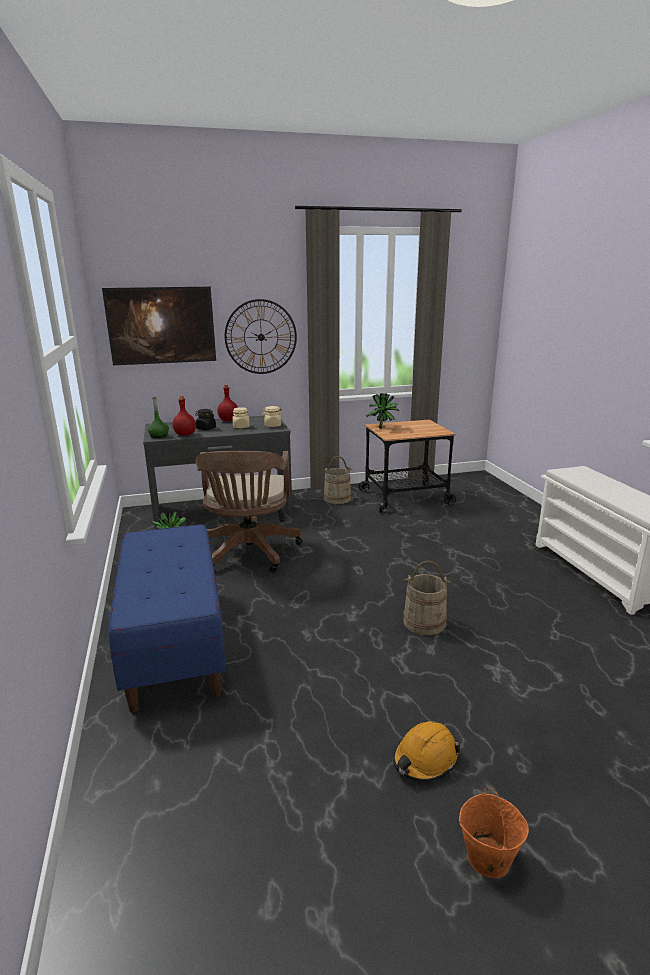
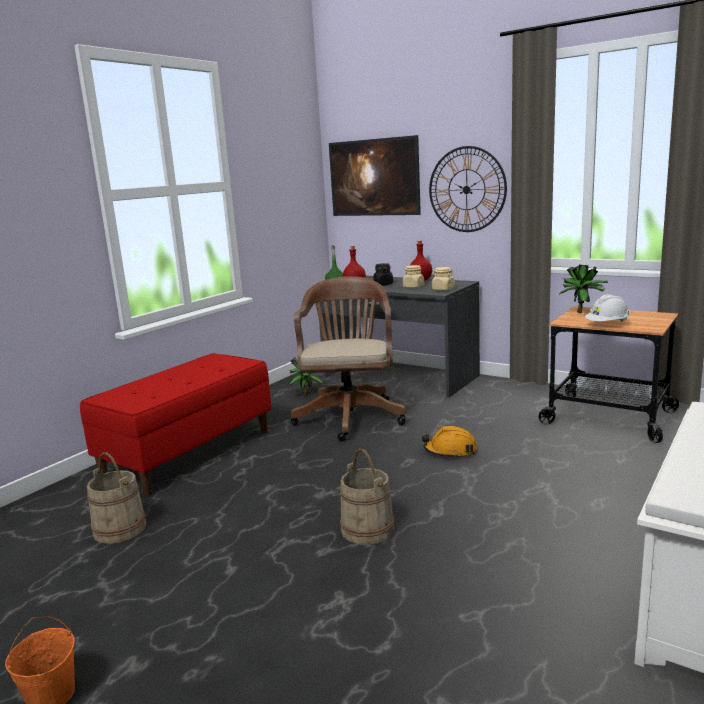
camera: 50 degrees right, 5 degrees down
blue bench [109,524,226,713] -> red bench [80,353,272,496]
brown office chair [196,451,302,572] -> brown office chair turned 135 degrees clockwise [291,276,406,441]
beige bucket [323,456,352,504] -> beige bucket moved to [87,452,146,544]
orange hard hat [393,721,460,782] -> orange hard hat moved to [422,426,477,459]
none -> white hard hat [585,294,630,322]

